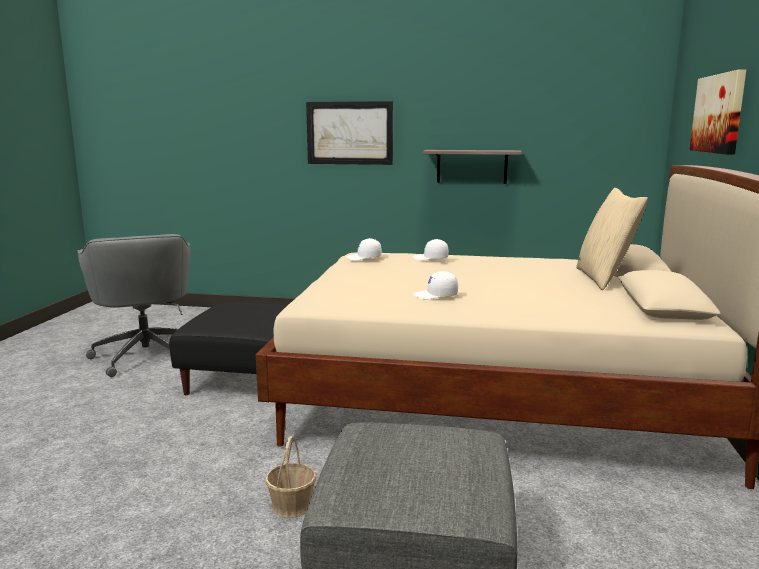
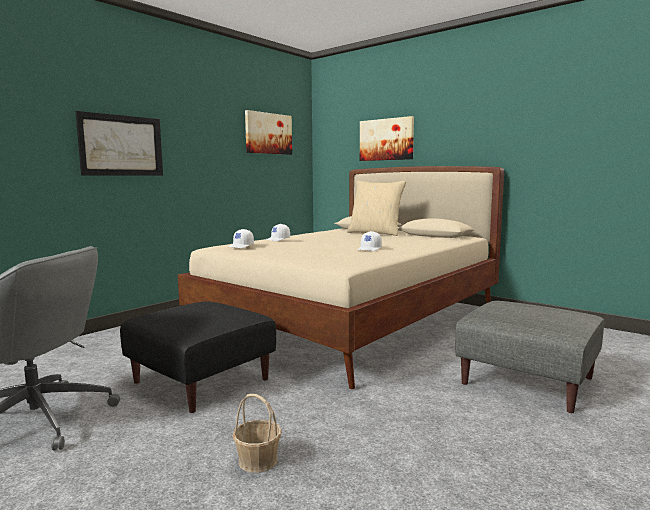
camera: 60 degrees left, 5 degrees down
basket [265,435,316,518] -> basket moved to [233,394,282,473]
shelf [423,150,522,184] -> none
none -> picture [245,110,292,155]

